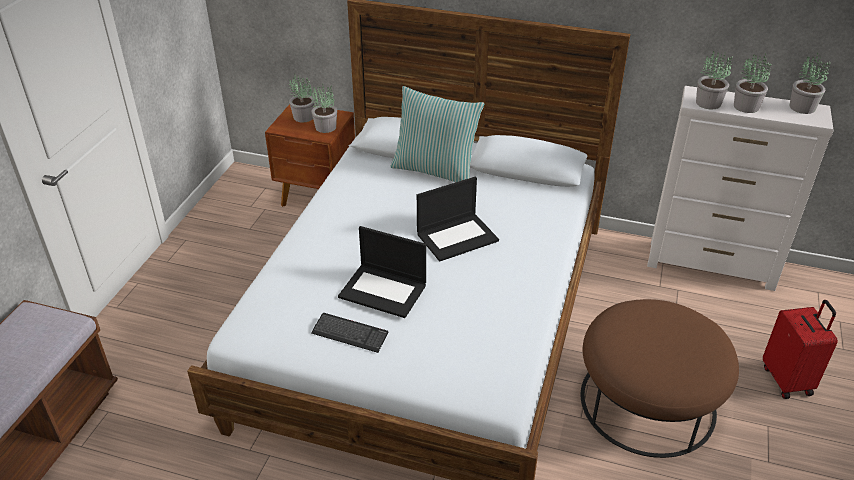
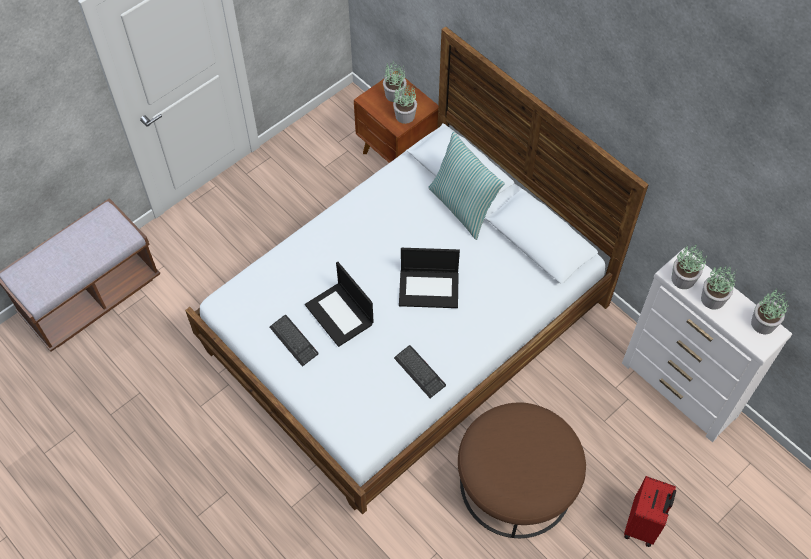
camera: 30 degrees right, 20 degrees up
none -> keyboard [394,345,446,399]

